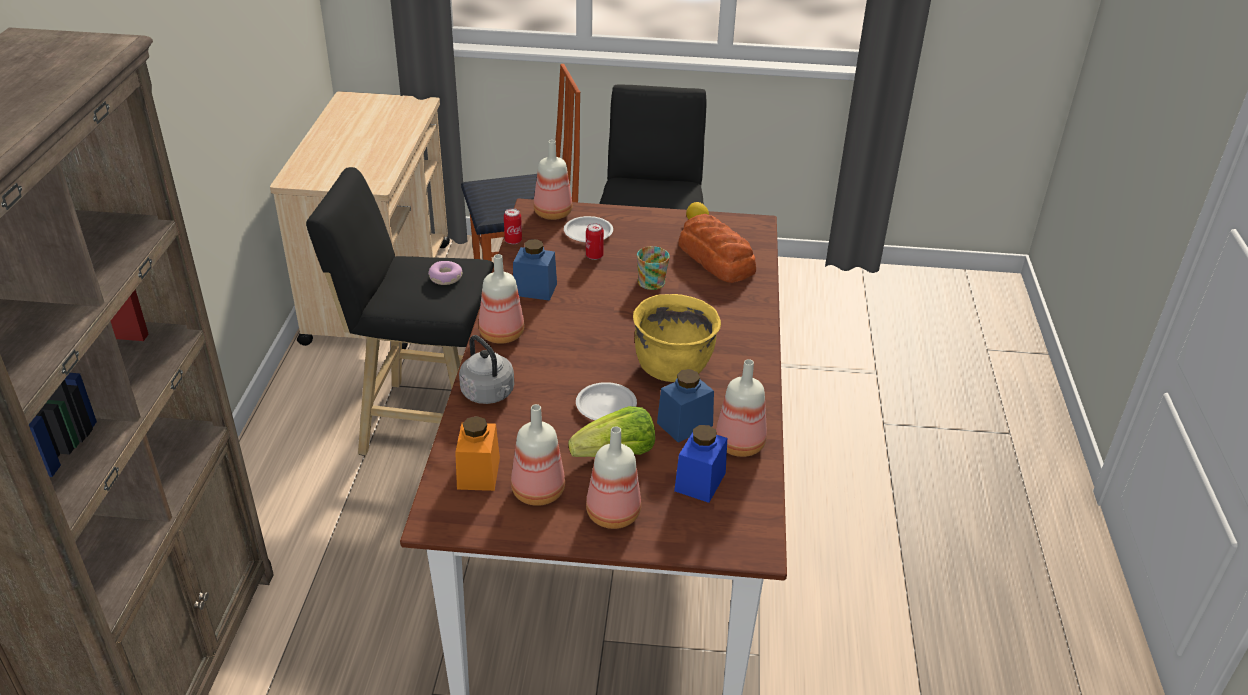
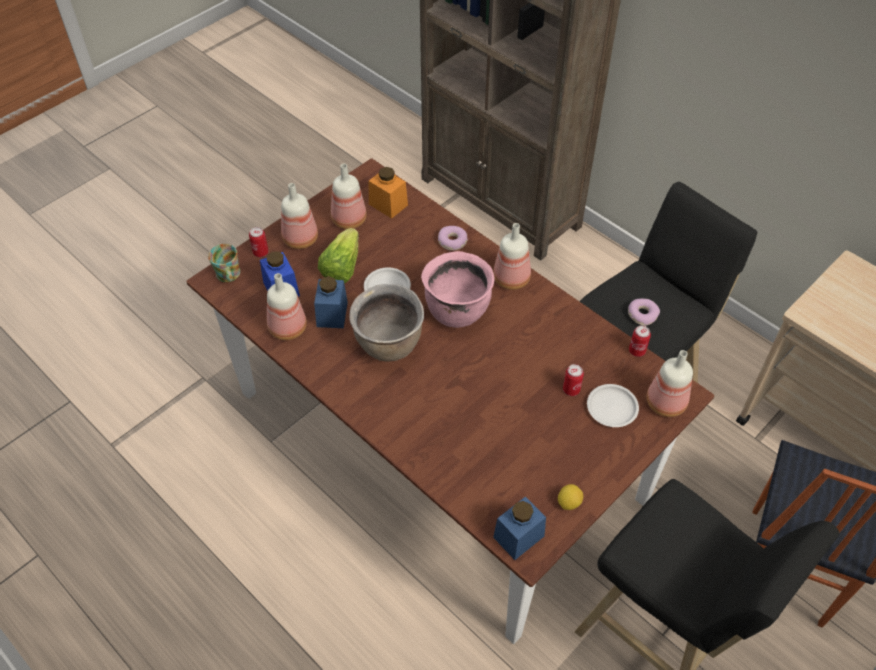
camera: 130 degrees right, 15 degrees up
grey kettle [459,335,514,404] -> donut [438,226,468,251]
blue jar [513,239,557,301] -> blue jar moved to [493,496,546,560]
yellow cooking pot [633,294,721,382] -> brown cooking pot [349,284,424,361]
mug [637,246,670,290] -> mug moved to [208,244,240,282]
bread [678,214,756,283] -> none
none -> can [249,227,269,257]
none -> pink cooking pot [421,251,494,328]

